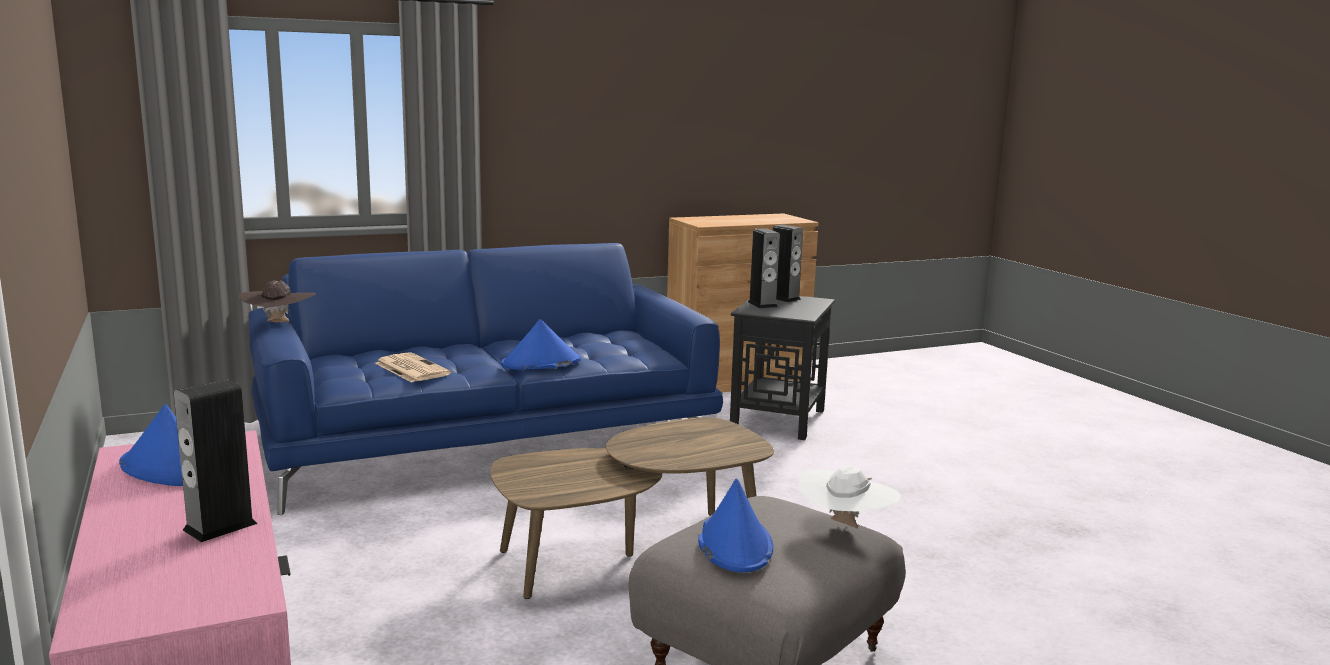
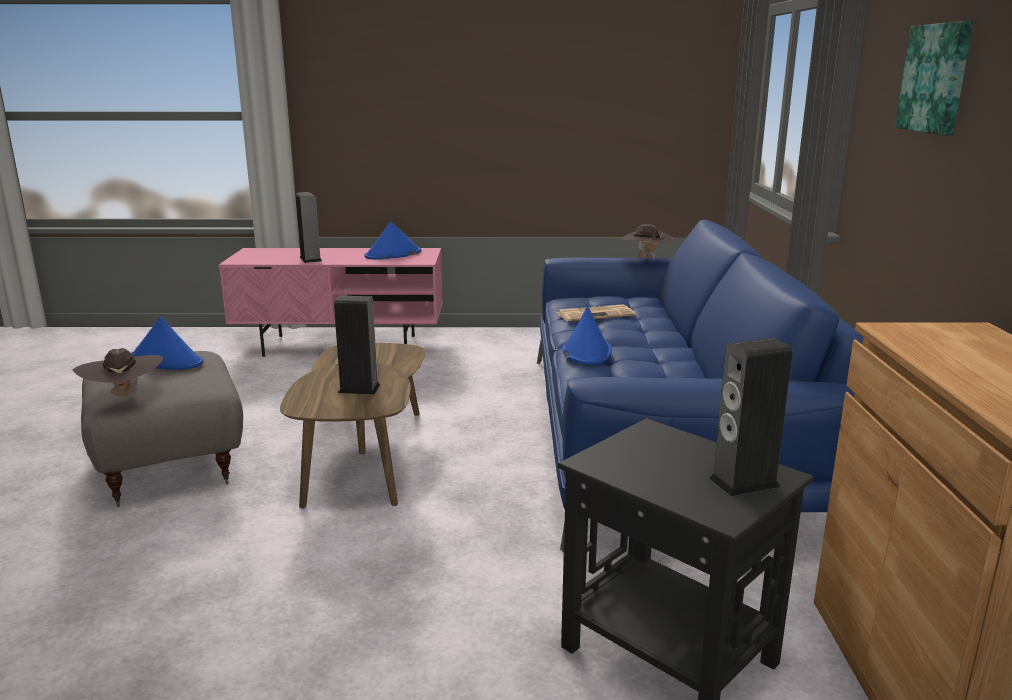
camera: 115 degrees right, 5 degrees up
speaker [748,228,780,308] -> speaker moved to [334,296,380,394]
white hat [799,466,901,529] -> brown hat [72,348,164,398]
none -> picture [895,21,973,135]

